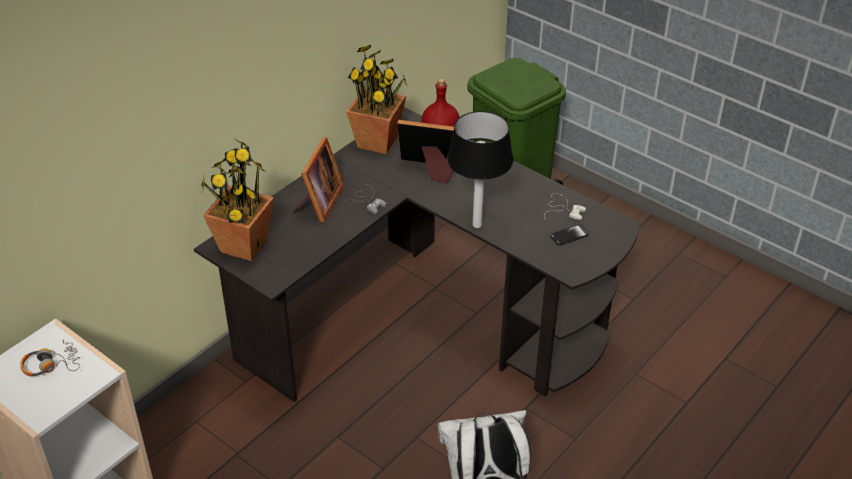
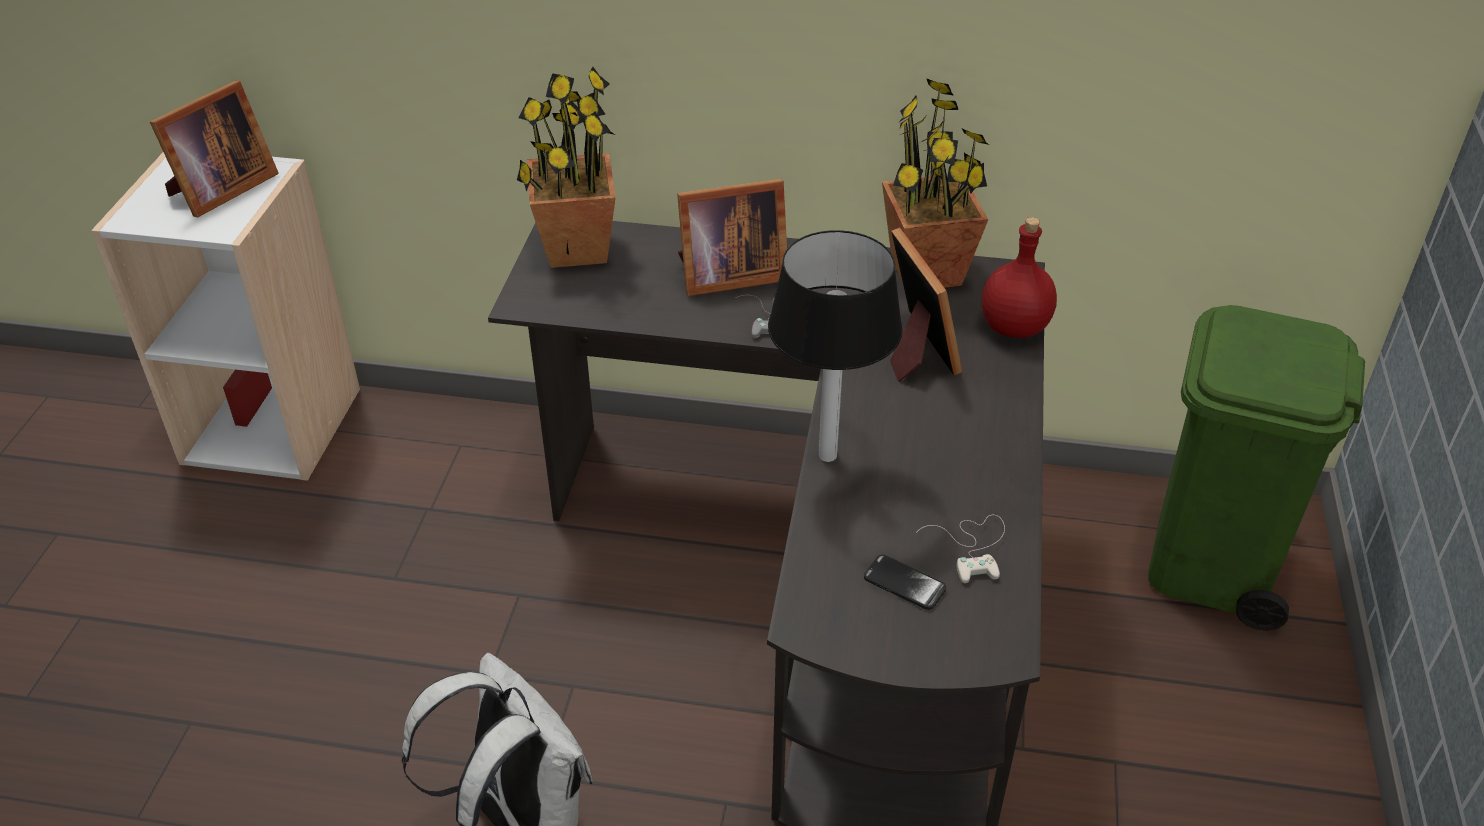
camera: 60 degrees right, 0 degrees up
headphones [20,340,80,377] -> picture frame [150,81,279,217]

